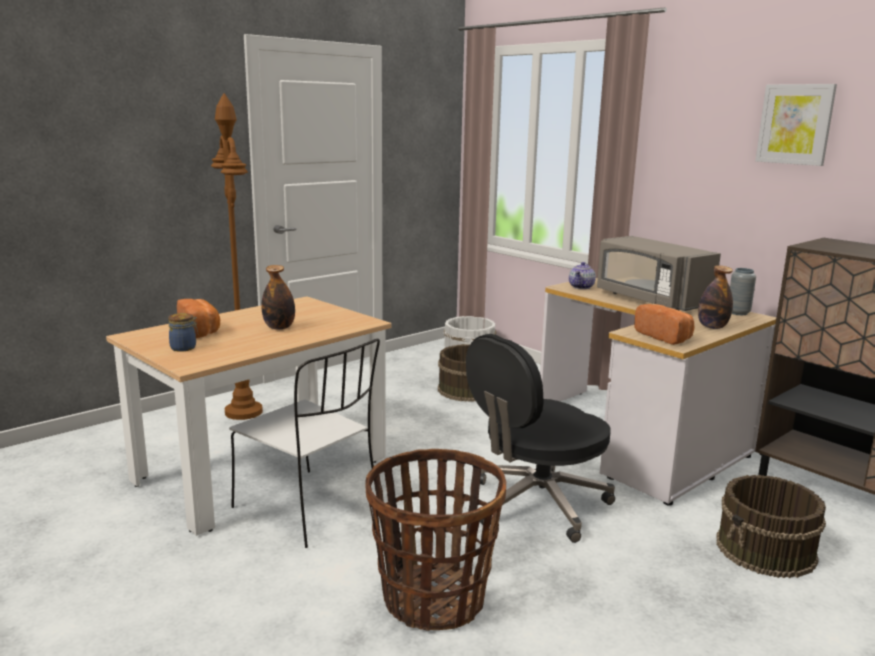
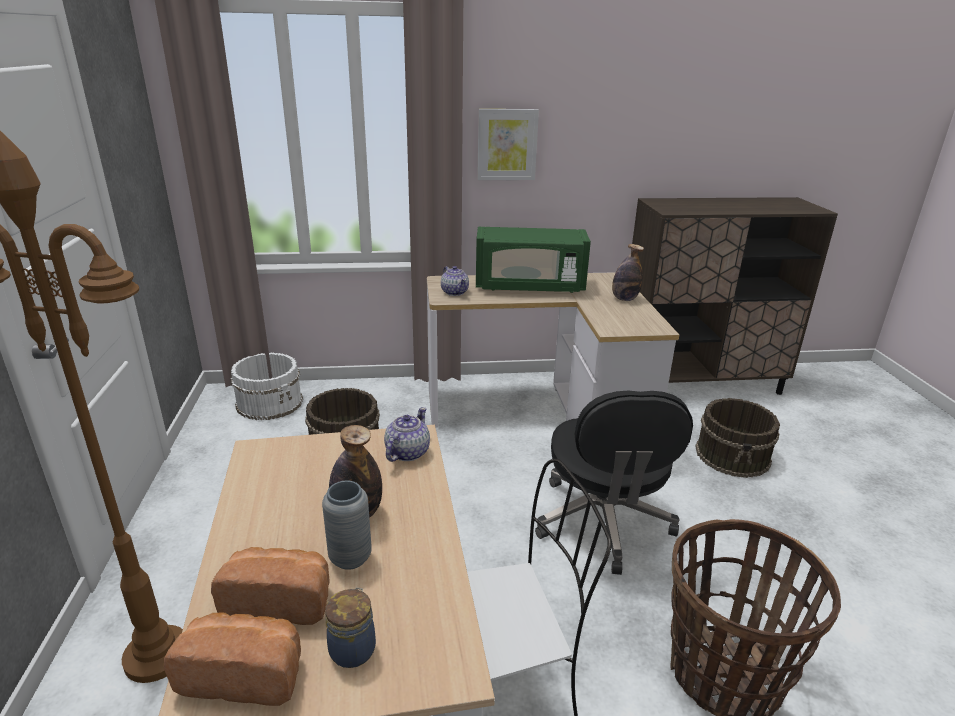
camera: 55 degrees left, 10 degrees up
grey microwave [597,236,721,311] -> green microwave [476,227,591,293]
bread [634,304,694,345] -> bread moved to [164,613,301,706]
grey vase [730,268,756,315] -> grey vase moved to [322,481,372,570]
picture [755,84,837,166] -> picture moved to [477,109,539,180]
none -> teapot [384,407,430,462]

